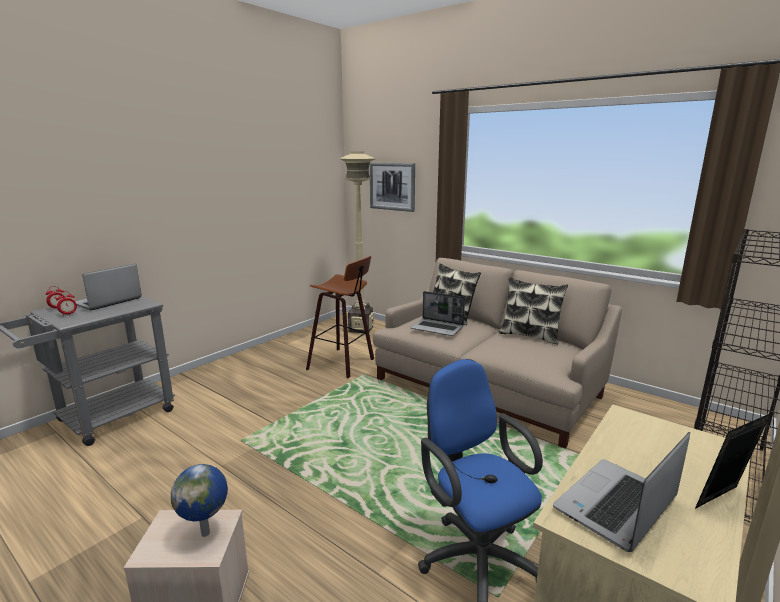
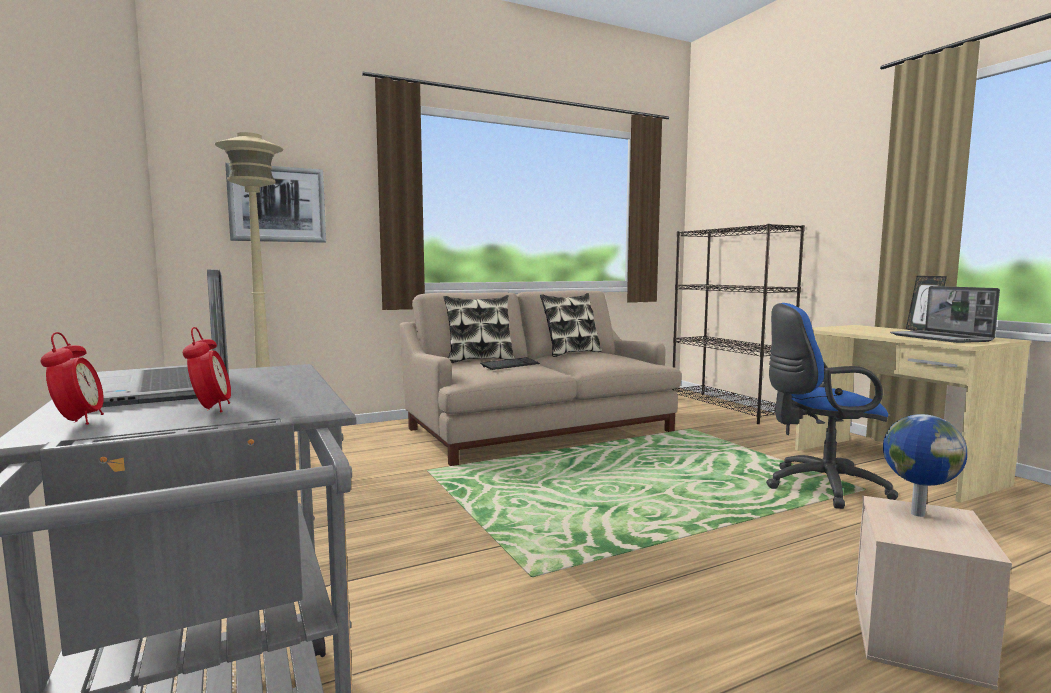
camera: 65 degrees left, 10 degrees down
stool [306,256,374,378] -> none
laptop [411,291,465,336] -> keyboard [480,357,540,370]

